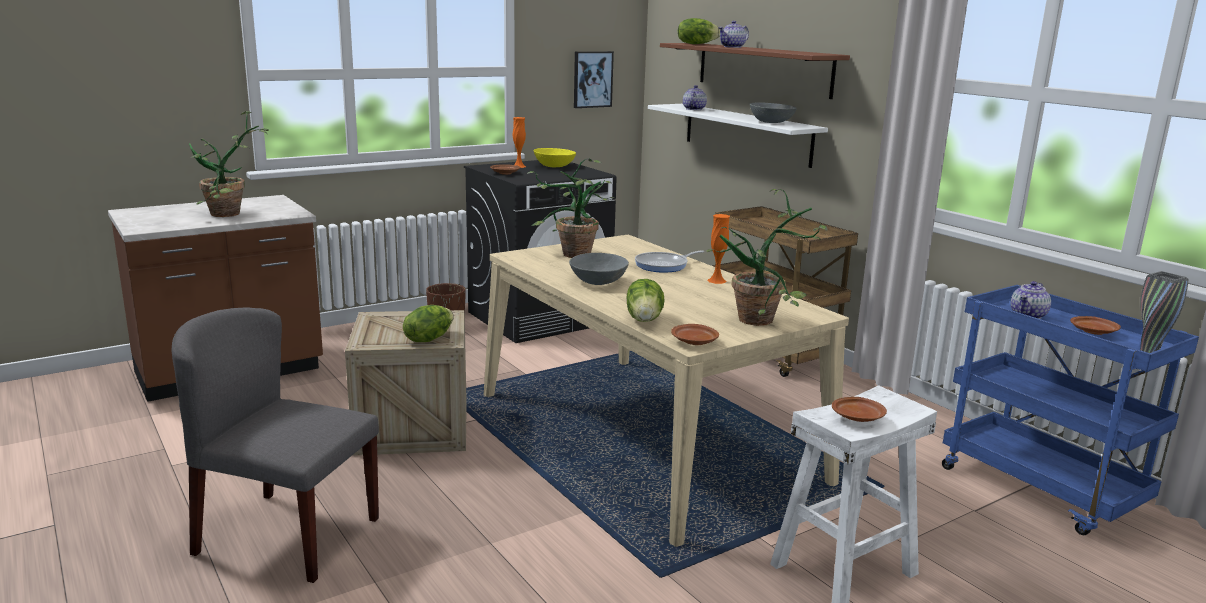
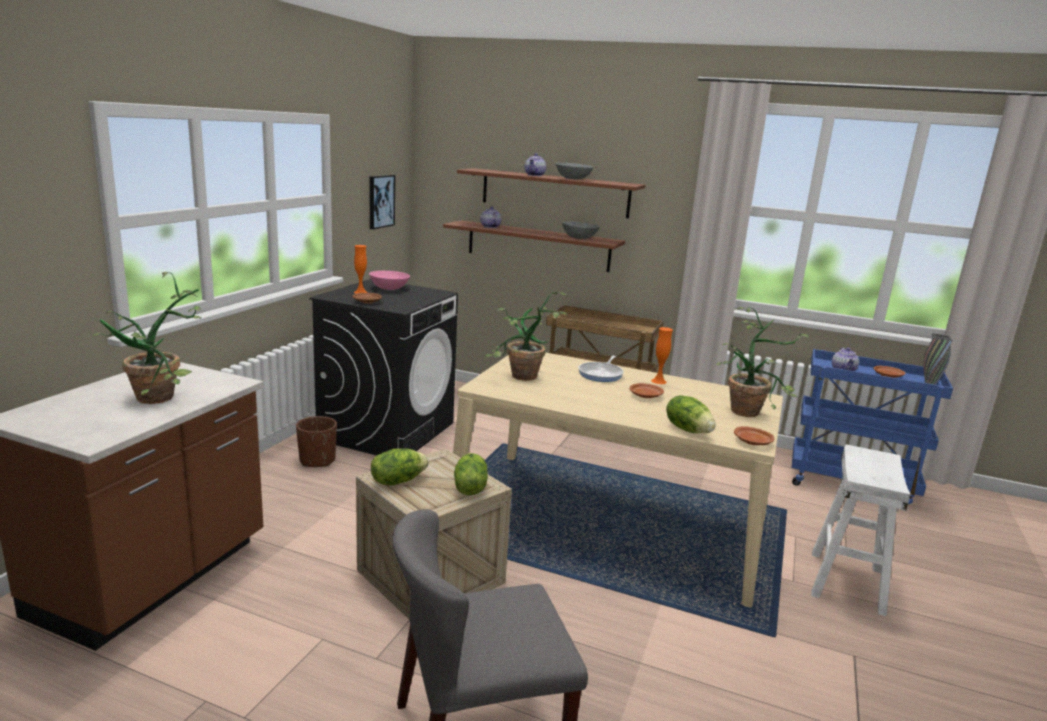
camera: 35 degrees left, 0 degrees up
yellow bowl [533,148,576,167] -> pink bowl [369,271,410,290]
grey bowl [569,253,629,285] -> grey bowl moved to [555,163,593,180]
white shelf [648,104,828,168] -> brown shelf [443,220,625,272]
lettuce [678,18,720,44] -> lettuce moved to [371,448,429,485]
brown plate [832,397,887,422] -> brown plate moved to [630,383,664,398]

